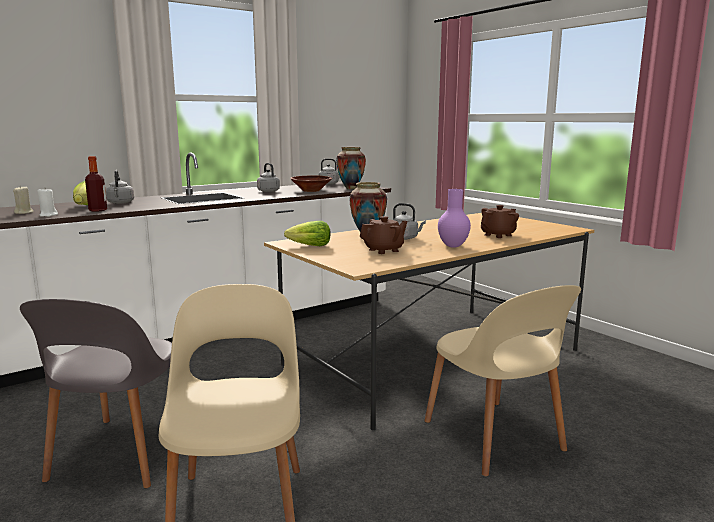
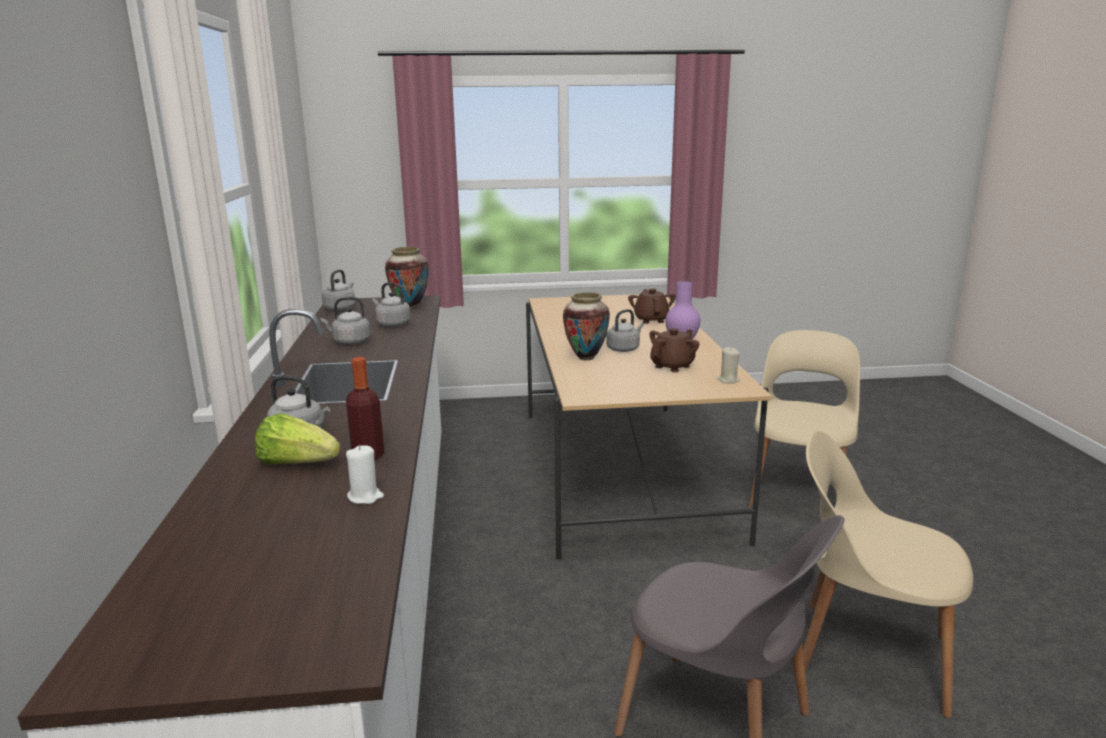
camera: 60 degrees left, 5 degrees up
beige candle [13,186,33,214] -> beige candle moved to [717,347,740,384]
lettuce [284,221,330,246] -> none
brown bowl [290,175,332,192] -> grey kettle [372,283,411,327]
brown teapot [360,216,407,254] -> brown teapot turned 45 degrees clockwise [650,328,699,372]
beige chair [424,285,581,476] -> beige chair turned 75 degrees counterclockwise [749,330,860,515]

